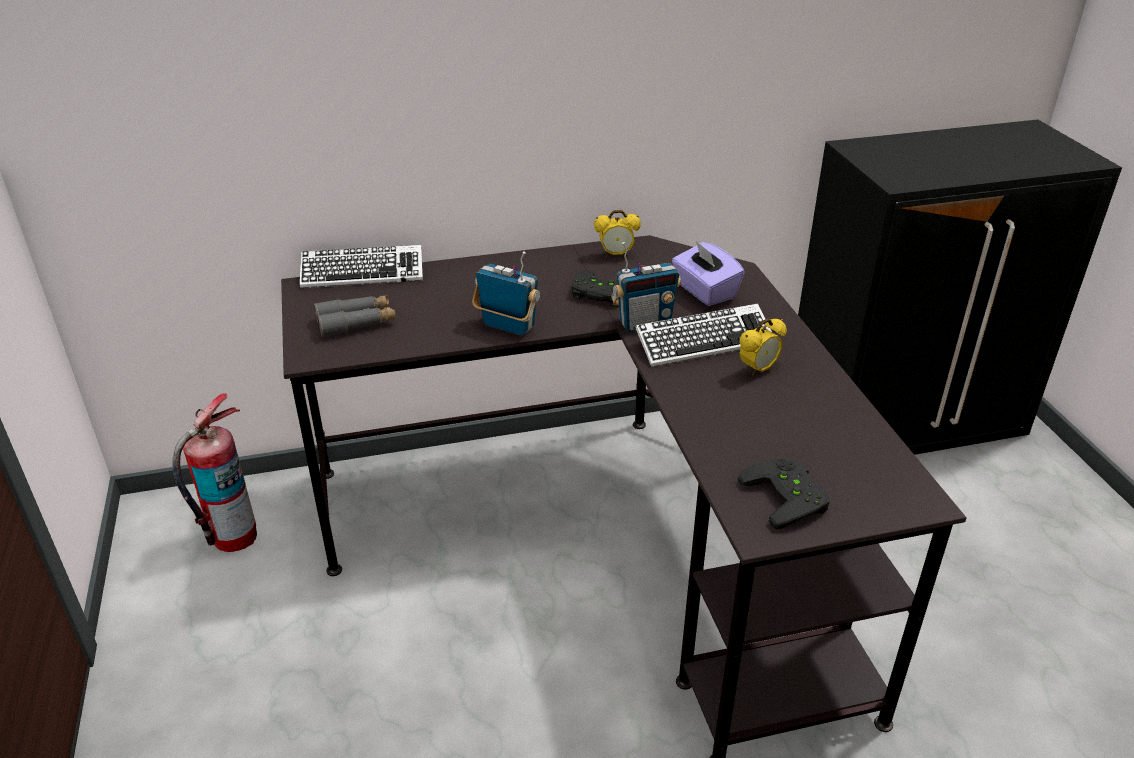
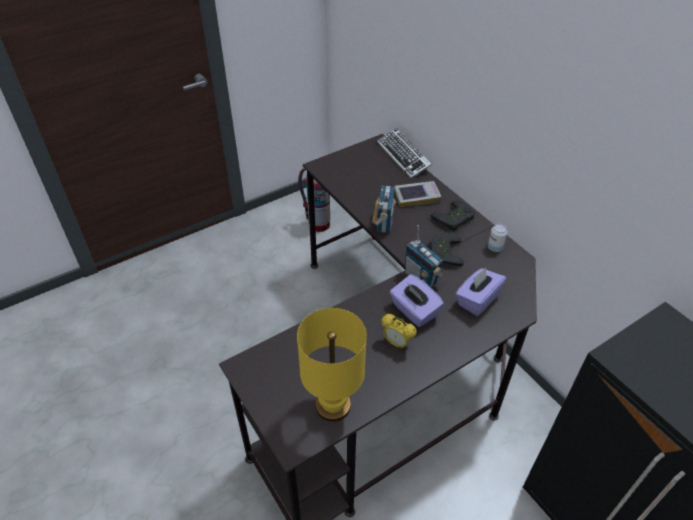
camera: 70 degrees right, 10 degrees up
grey binoculars [314,295,396,337] -> none
alarm clock [594,210,641,257] -> can [488,224,508,252]
keyboard [635,303,772,367] -> purple tissue box [390,274,444,327]
black game controller [738,458,830,529] -> black game controller moved to [431,200,475,231]
none -> yellow table lamp [297,308,367,422]
none -> book [394,181,441,207]

